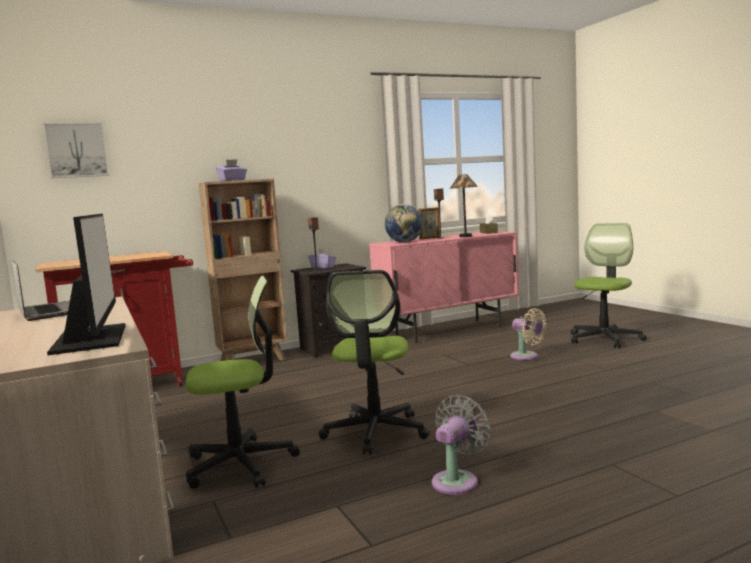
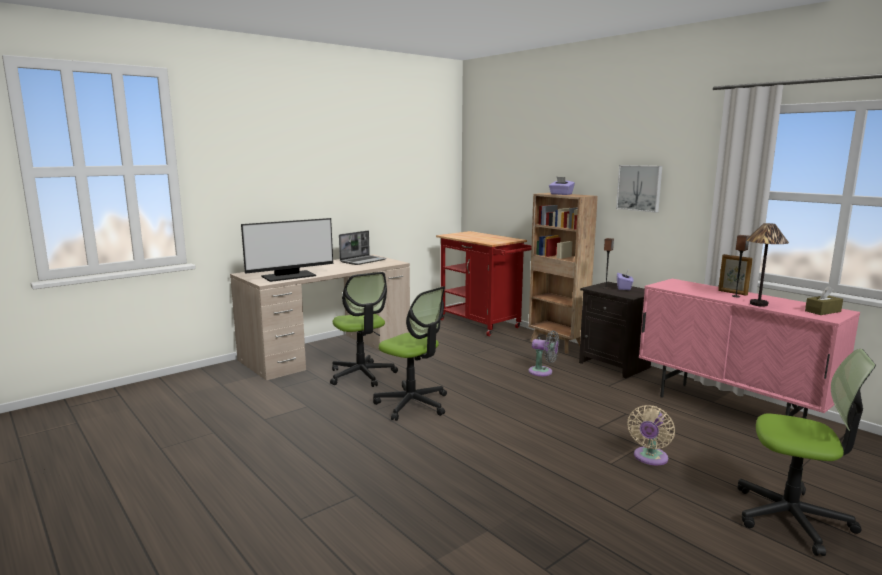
camera: 75 degrees right, 5 degrees up
picture [43,123,109,178] -> picture moved to [616,165,662,213]
office chair [319,270,430,454] -> office chair turned 135 degrees counterclockwise [373,286,447,421]
globe [385,204,423,243] -> none
grey fan [432,394,491,495] -> grey fan moved to [528,330,559,376]

